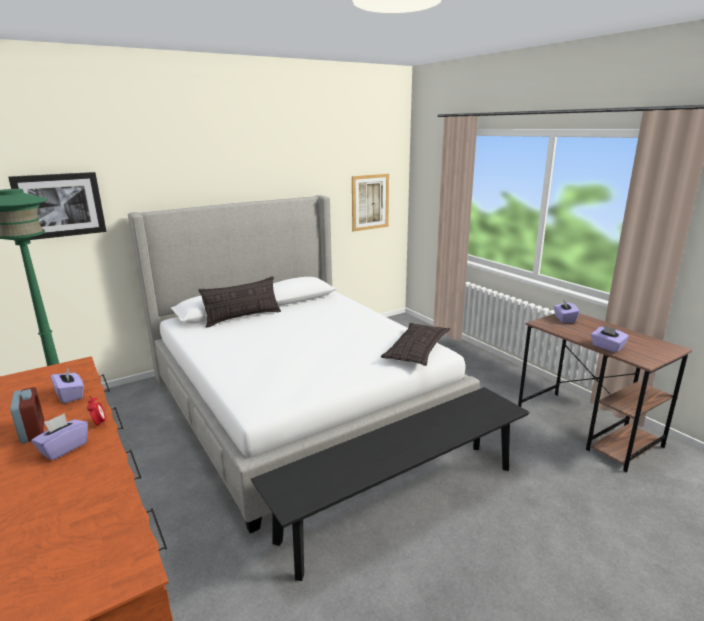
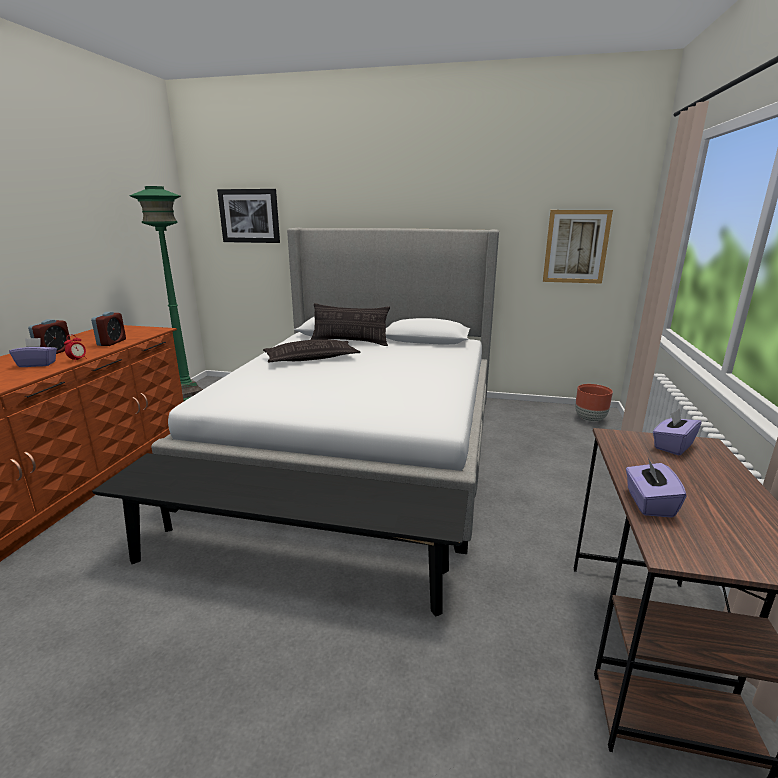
camera: 45 degrees right, 0 degrees up
purple tissue box [51,368,84,404] -> alarm clock [91,312,126,346]
pillow [381,323,450,366] -> pillow moved to [263,340,361,362]
none -> brown planter [575,384,613,422]

